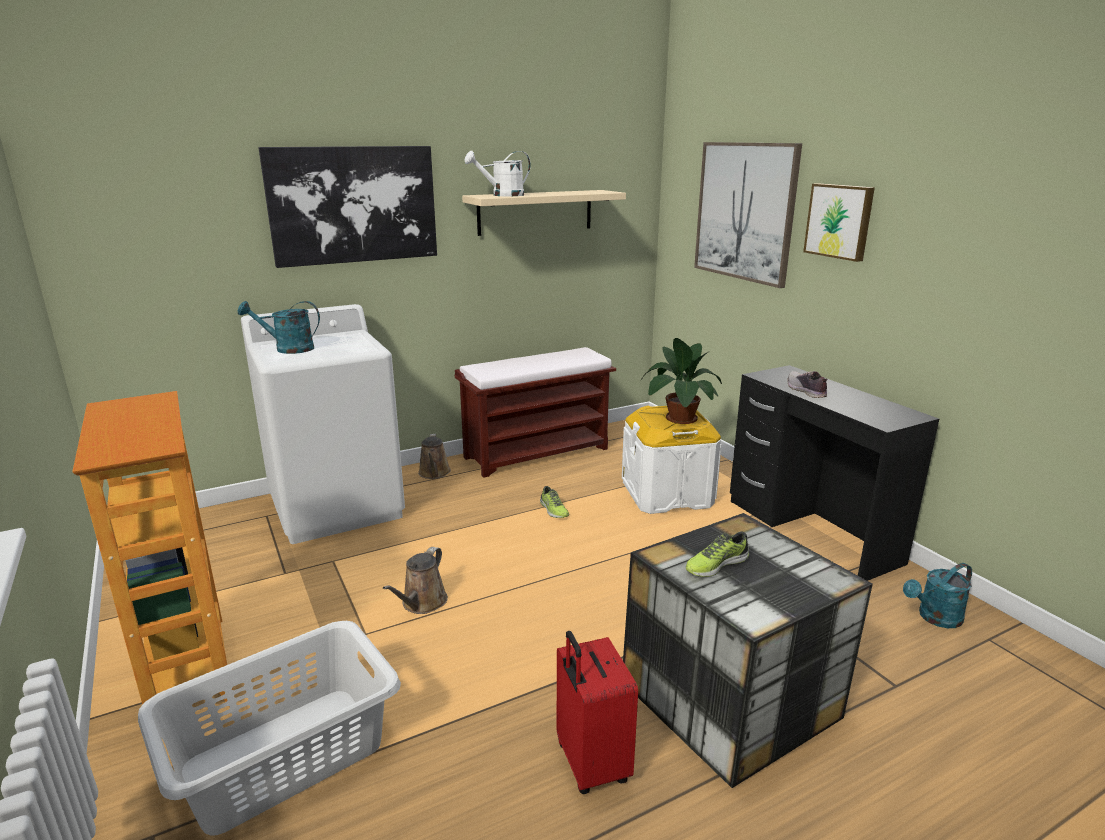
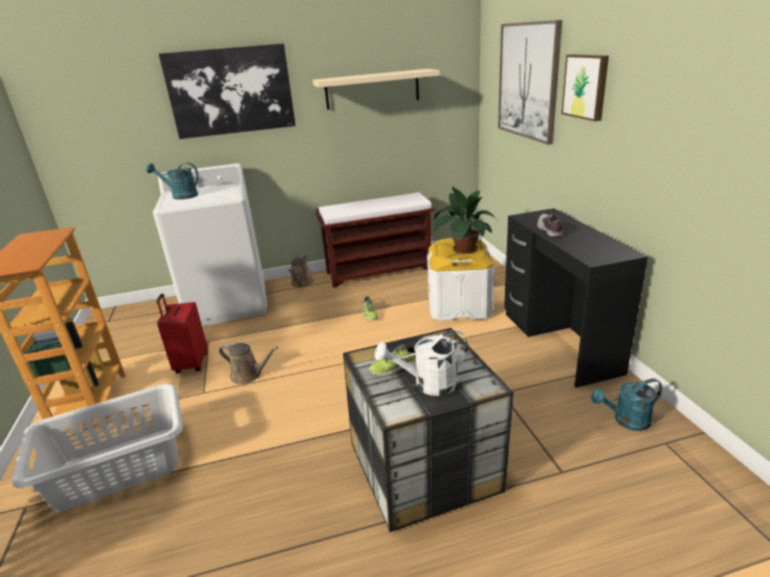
camera: 15 degrees right, 5 degrees up
brown watering can [383,547,448,614] -> brown watering can turned 105 degrees counterclockwise [219,343,278,384]
white watering can [465,151,531,196] -> white watering can moved to [375,330,468,396]
red suitcase [557,631,638,794] -> red suitcase moved to [157,294,208,374]

